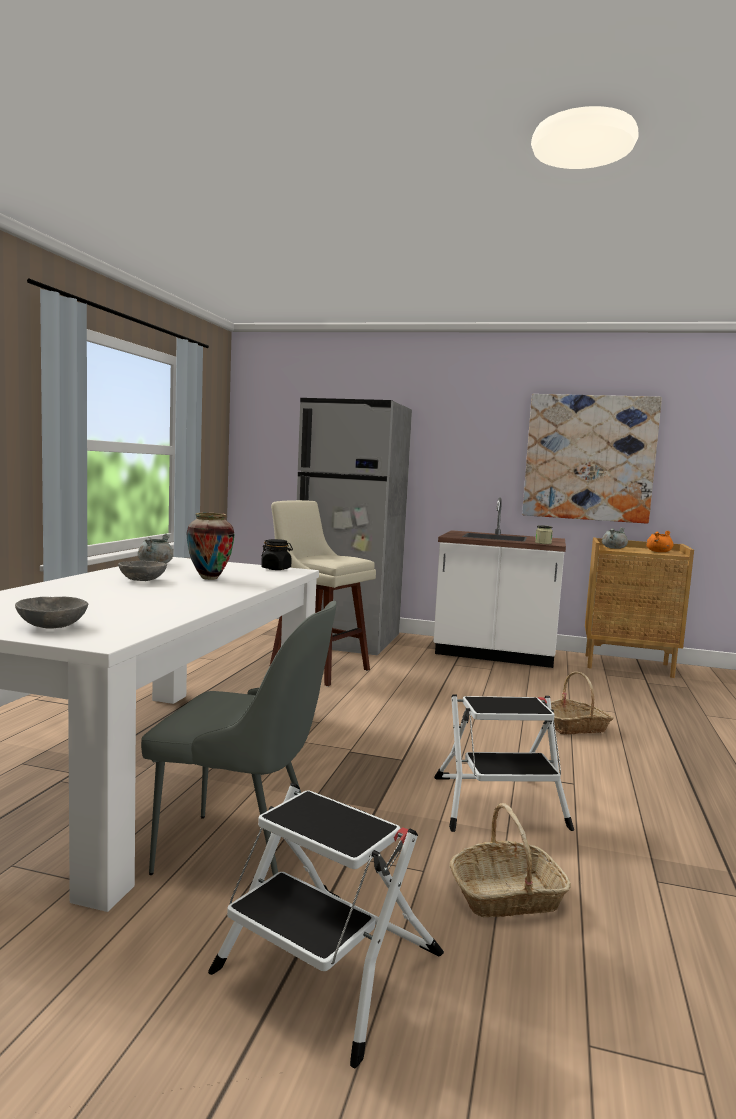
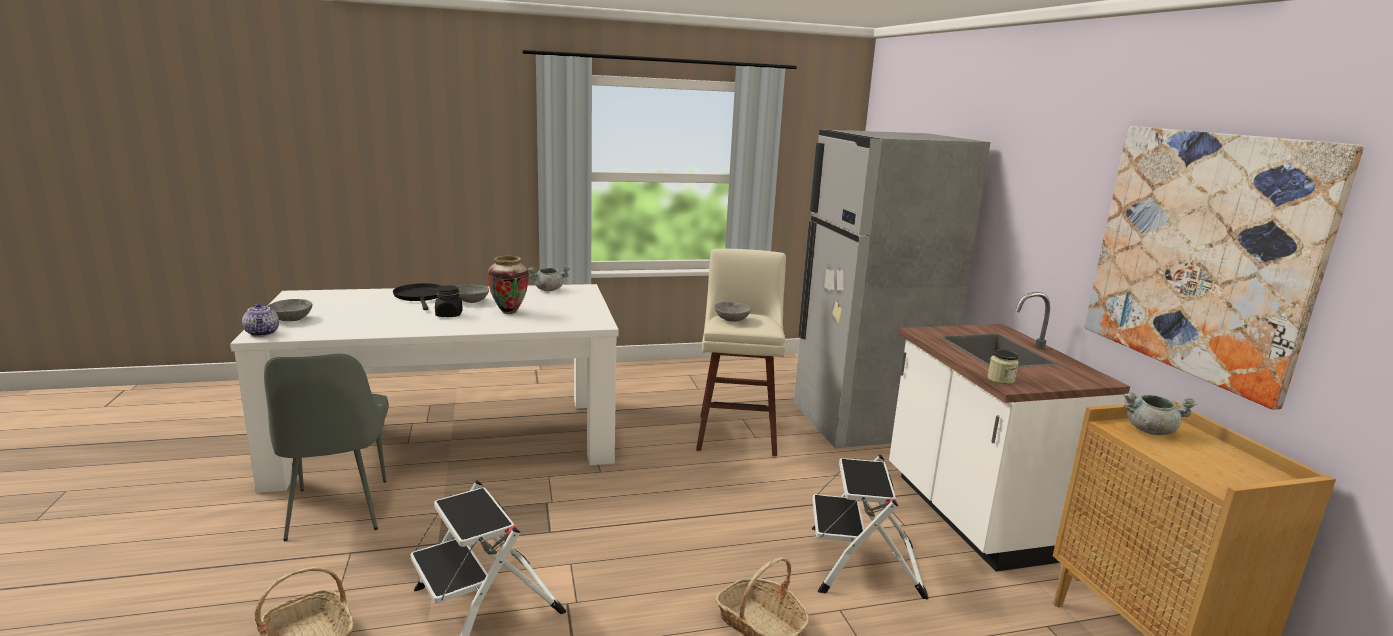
camera: 60 degrees right, 10 degrees up
step ladder [208,783,444,1069] -> step ladder moved to [812,455,929,599]
black jar [261,539,293,570] -> black jar moved to [435,285,463,317]
orange cooking pot [646,530,673,552] -> none
none -> teapot [242,303,279,337]
none -> black frying pan [393,283,442,310]
none -> grey bowl [714,302,751,322]

